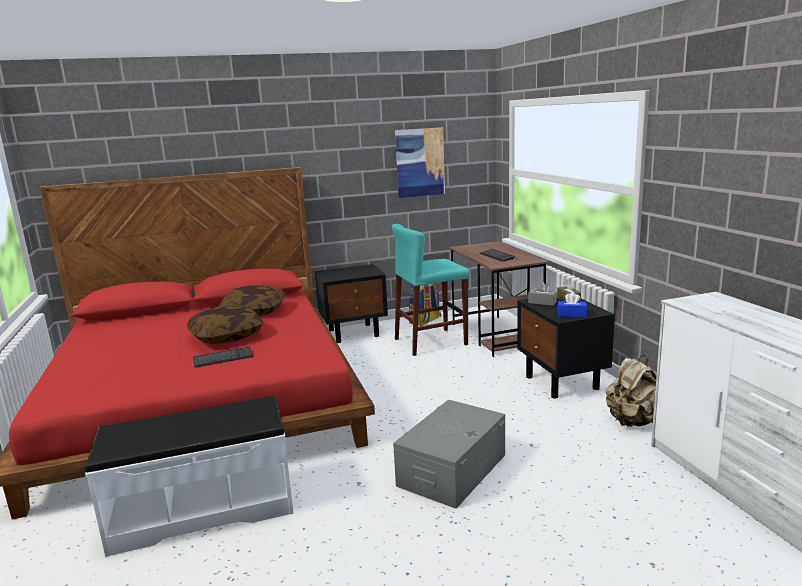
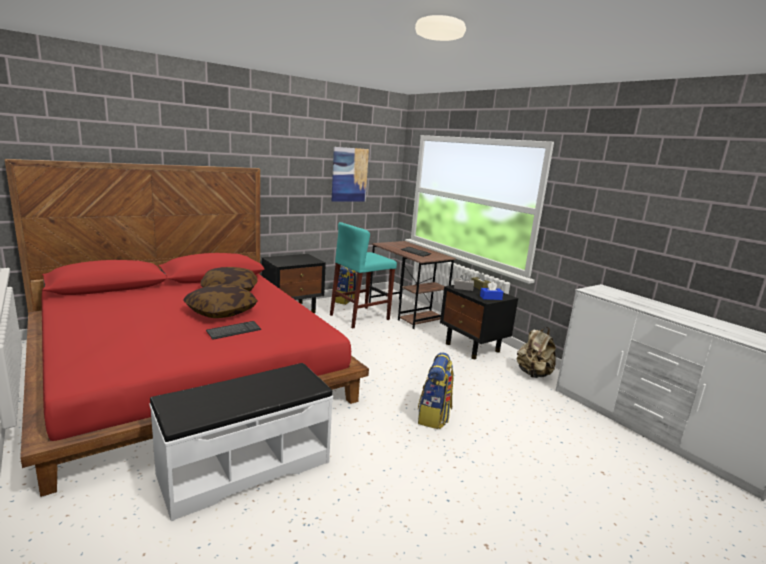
camera: 20 degrees left, 0 degrees up
grey storage box [393,399,505,509] -> backpack [418,352,454,429]

